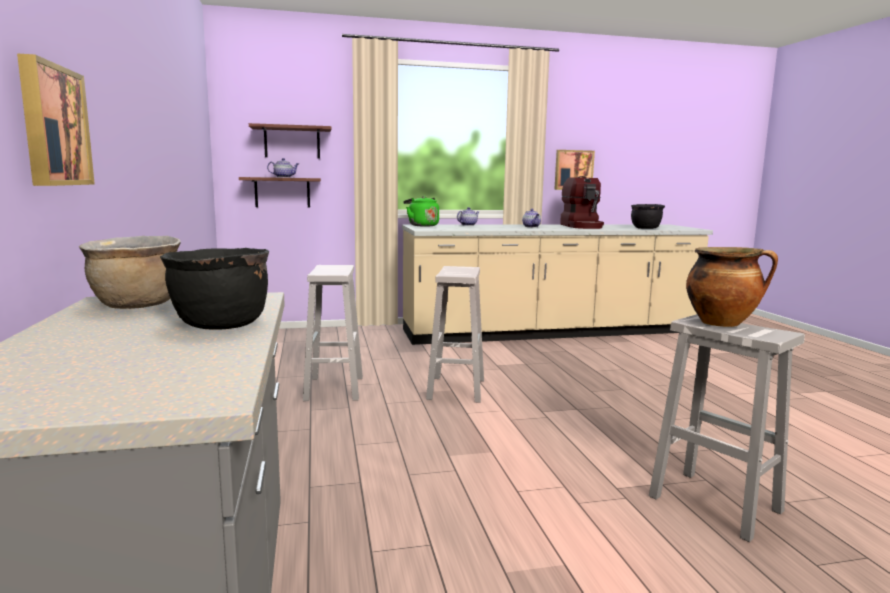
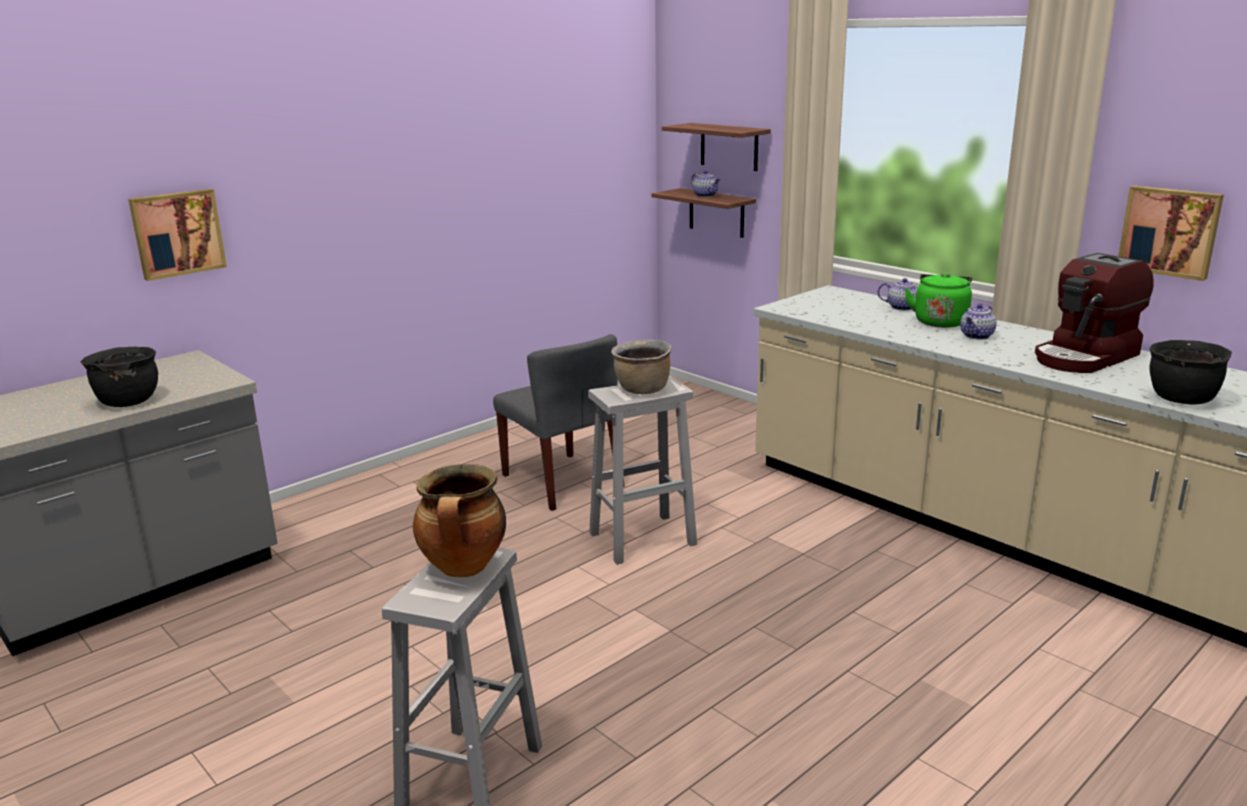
camera: 60 degrees right, 10 degrees up
brown cooking pot [79,236,181,309] -> brown cooking pot moved to [611,339,671,394]
white stool [303,265,363,401] -> grey chair [493,334,625,511]
green kettle [403,196,439,227] -> green kettle moved to [905,272,972,328]

